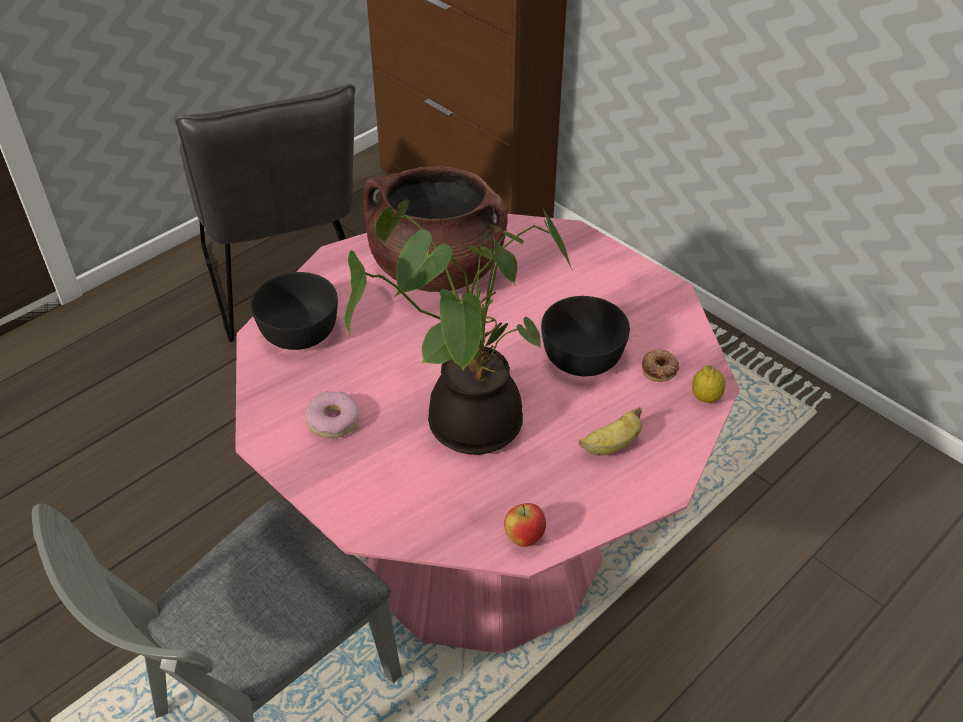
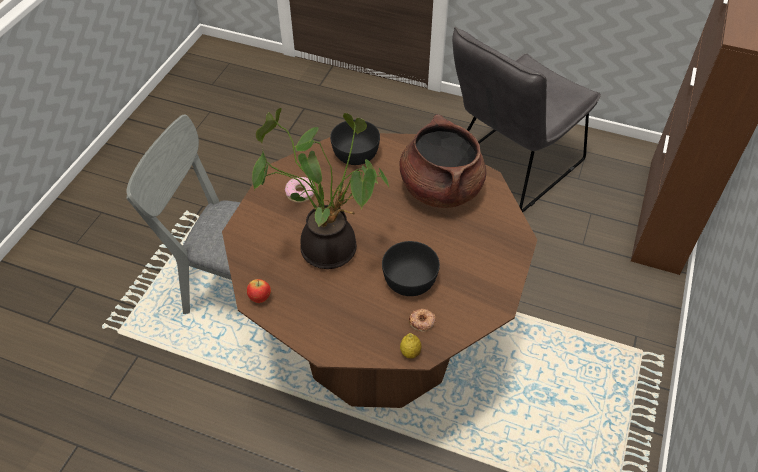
camera: 65 degrees right, 5 degrees up
pink dining table [235,214,740,653] -> brown dining table [222,133,537,408]
banana [579,407,642,456] -> none

